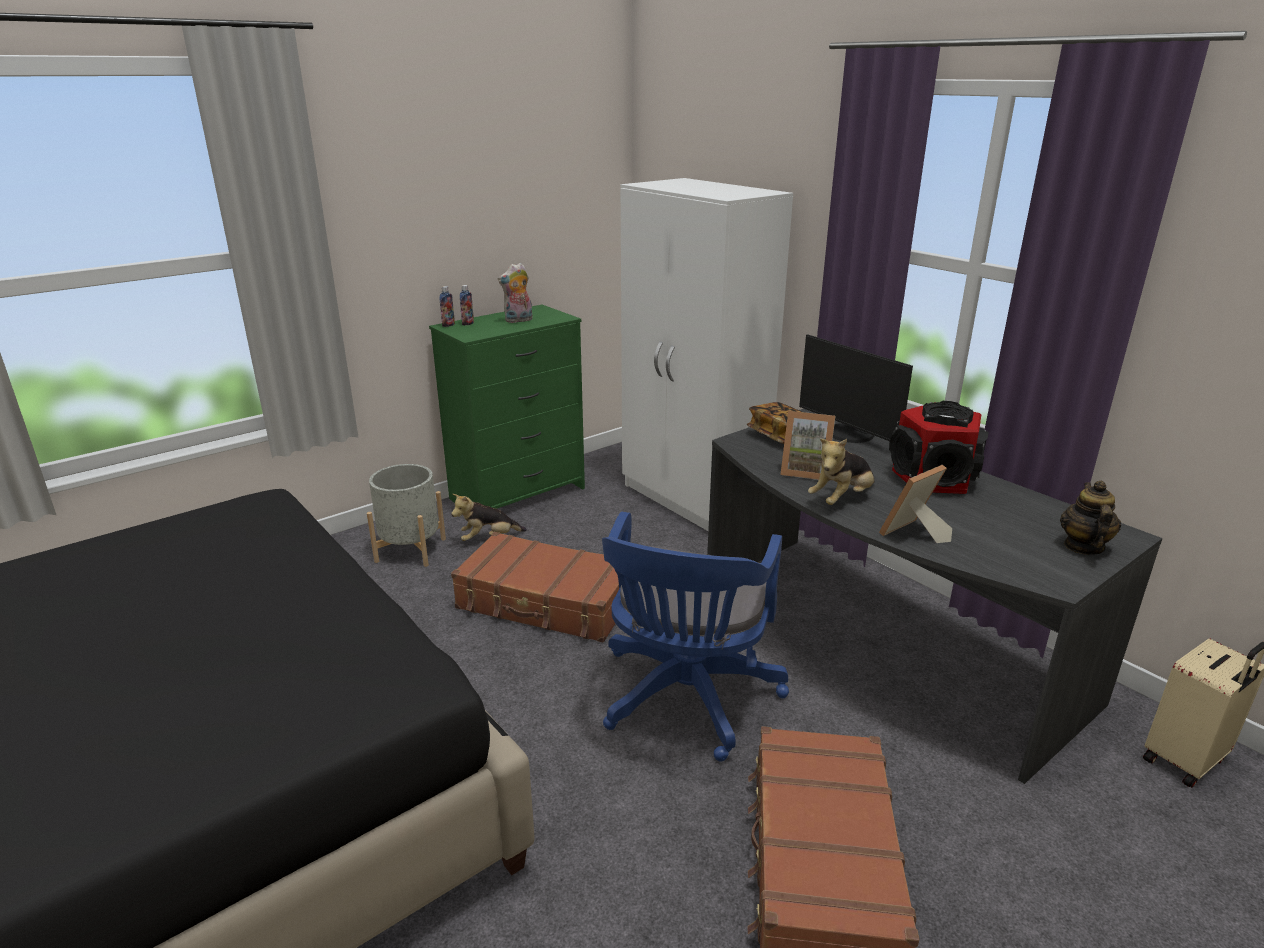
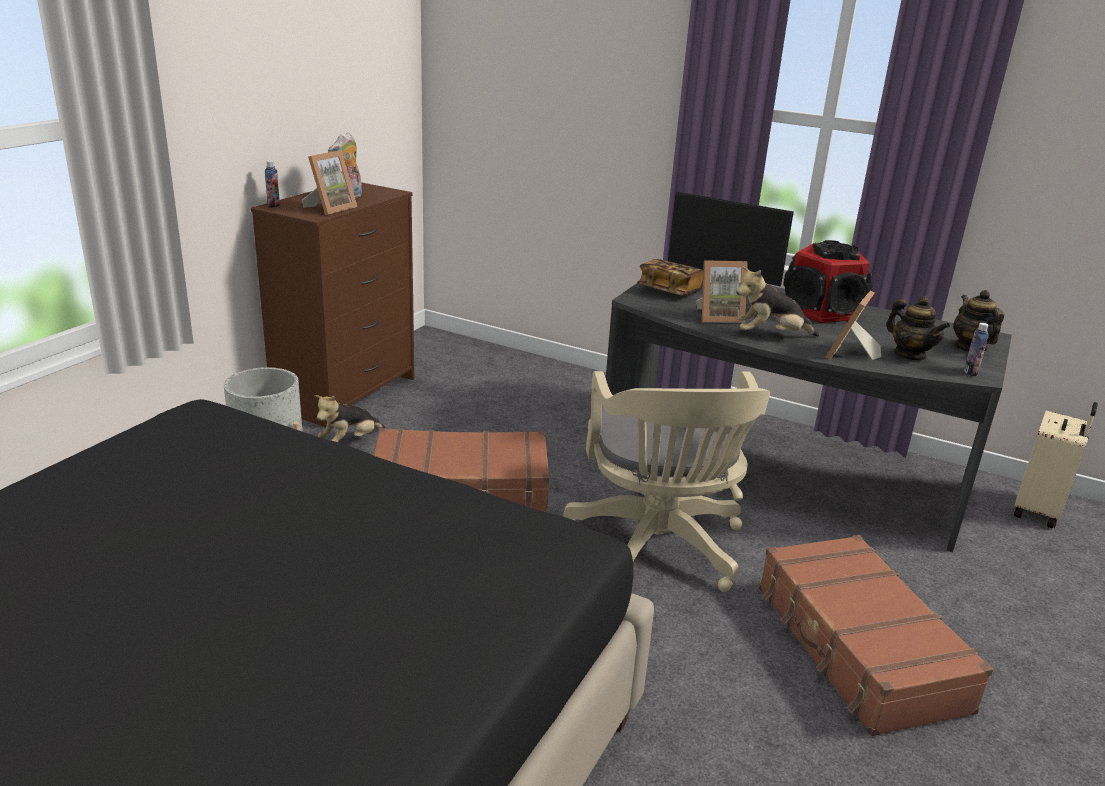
camera: 25 degrees left, 0 degrees up
green dresser [429,305,585,509] -> brown dresser [251,182,414,427]
bottle [460,285,474,326] -> bottle moved to [964,323,989,376]
blue office chair [602,512,789,762] -> beige office chair [563,371,770,592]
white wardrobe [621,178,793,531] -> none
plush toy [808,439,875,505] -> plush toy turned 60 degrees clockwise [736,266,819,337]
none -> picture frame [302,150,357,215]
none -> teapot [886,296,950,361]

